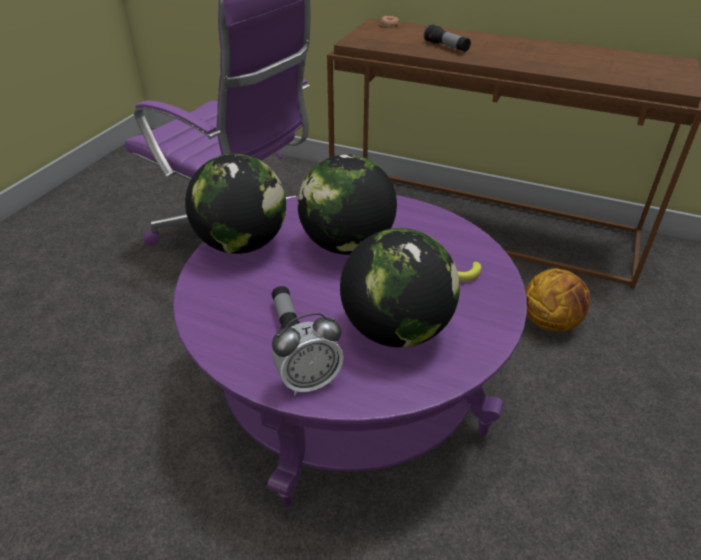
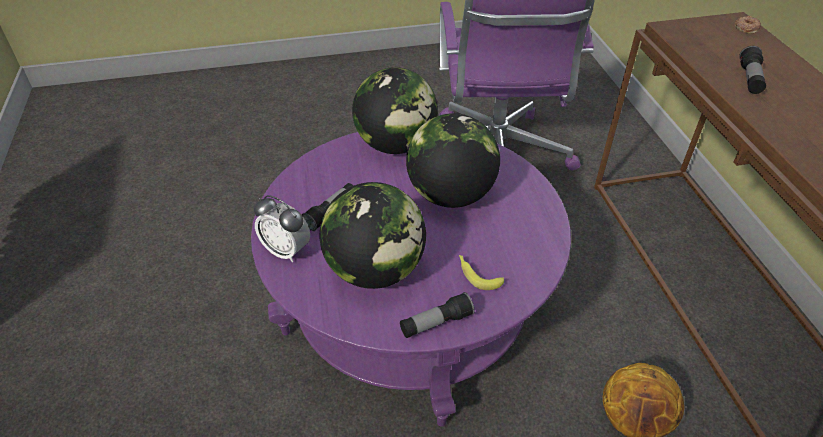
camera: 55 degrees right, 5 degrees up
none -> flashlight [400,292,475,338]

